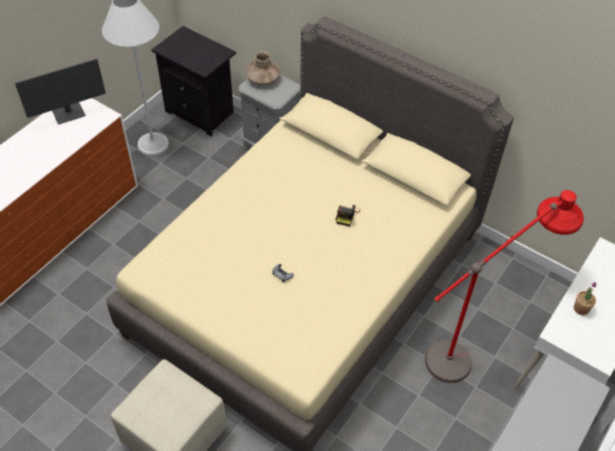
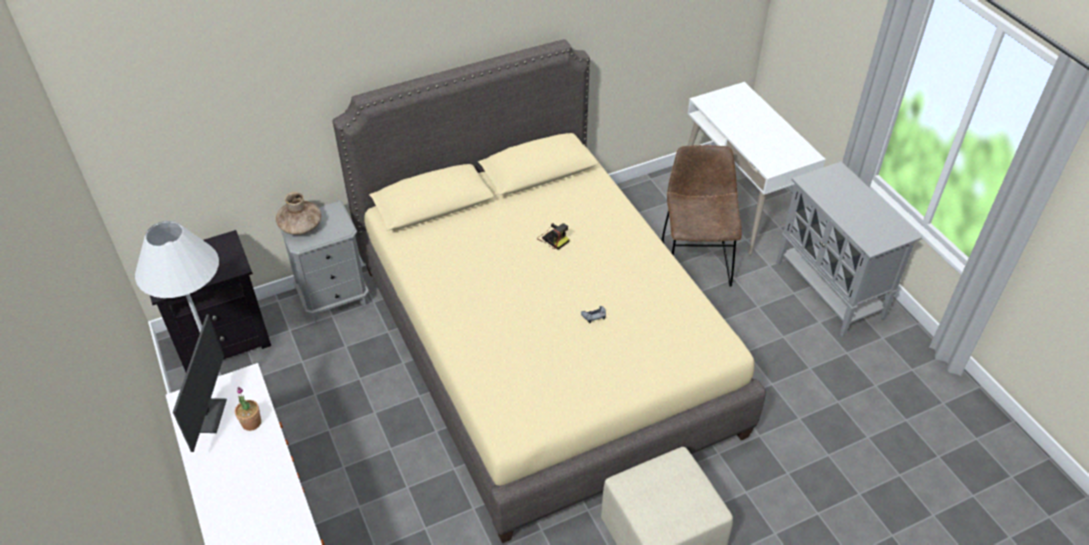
camera: 60 degrees left, 5 degrees down
red floor lamp [425,190,584,383] -> brown chair [662,145,742,286]
potted plant [574,282,596,315] -> potted plant moved to [235,387,261,431]

